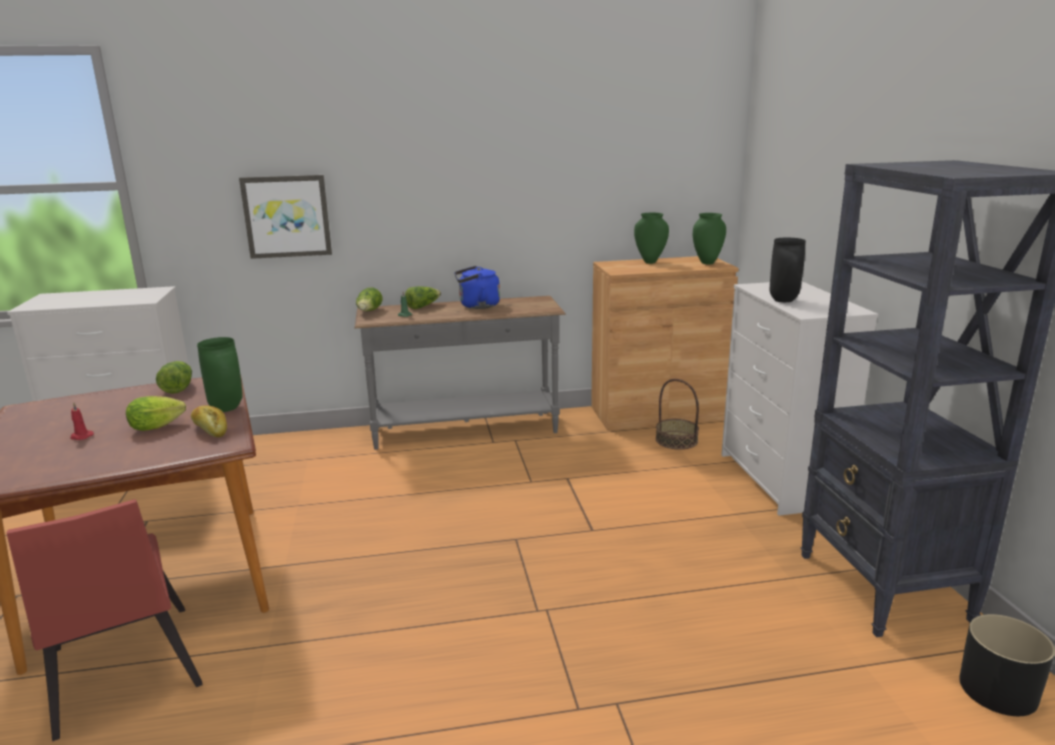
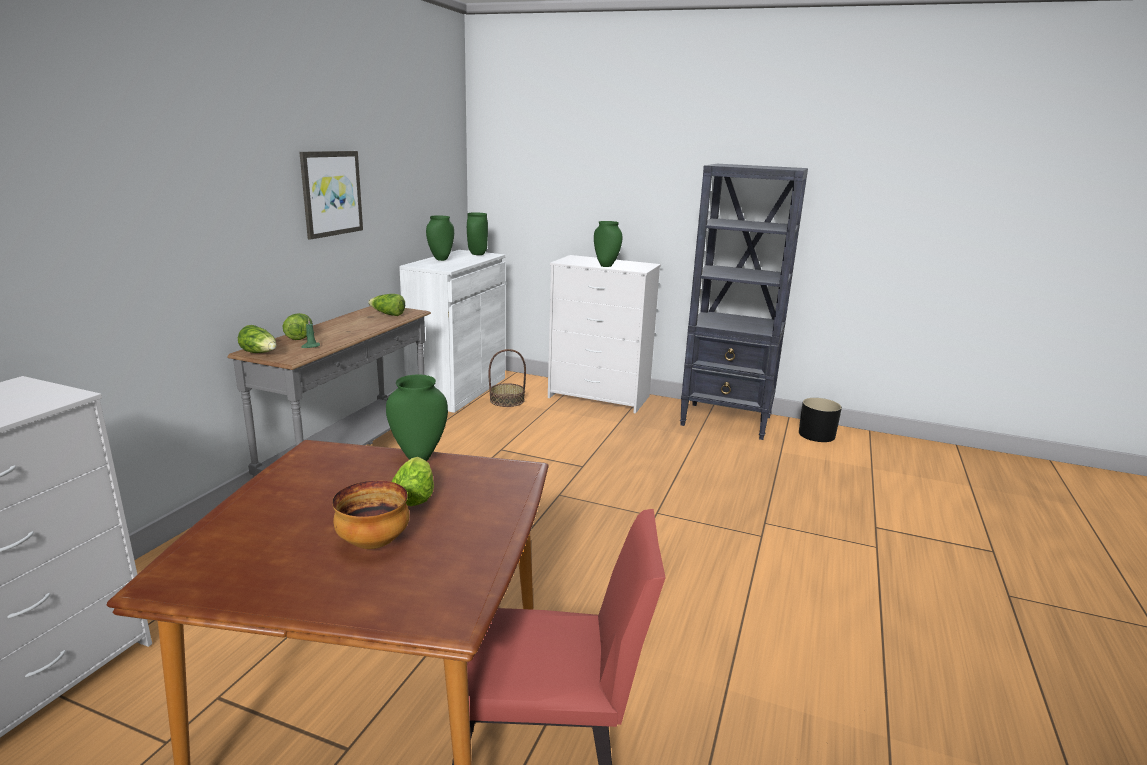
camera: 60 degrees left, 0 degrees up
red candle [70,402,94,440] -> bowl [332,480,410,549]
lettuce [156,361,192,394] -> lettuce moved to [368,294,405,316]
bread [191,405,227,437] -> none
picture [239,175,332,259] -> picture moved to [299,151,363,240]
blue kettle [454,266,500,309] -> none
brown cabinet [591,256,739,431] -> white cabinet [399,250,505,413]
black vase [770,238,806,302] -> green vase [594,221,622,267]

